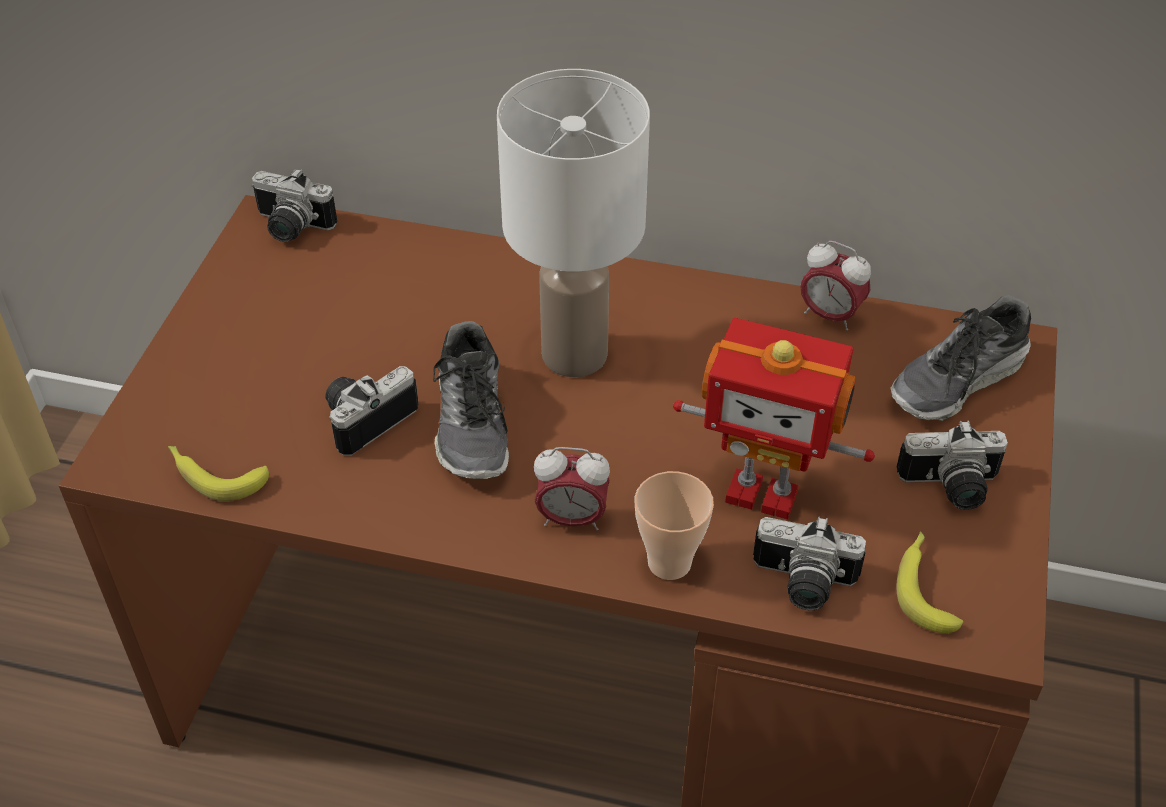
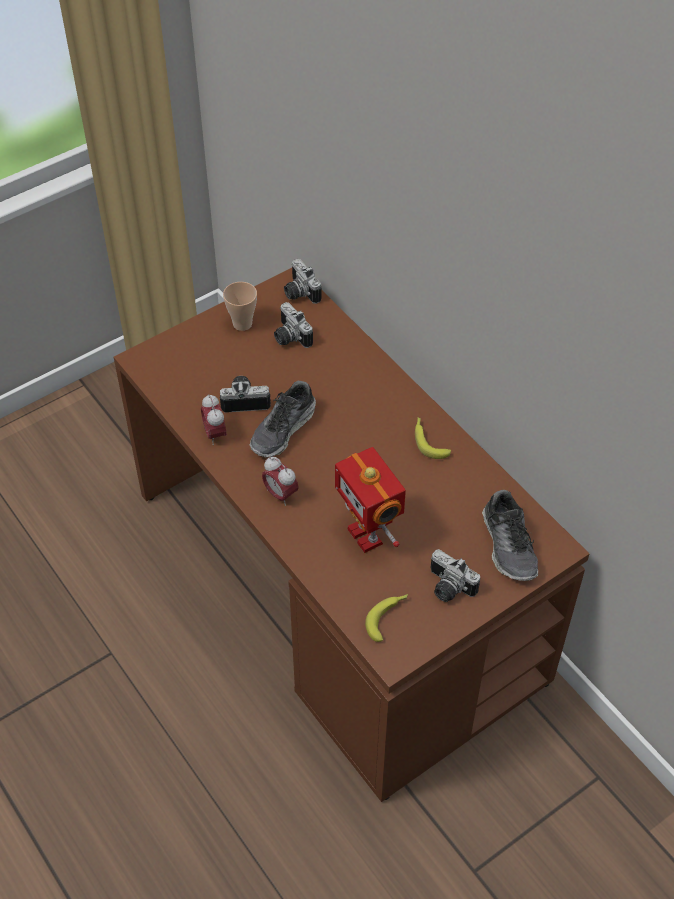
camera: 40 degrees right, 5 degrees up
banana [168,446,269,501] -> banana moved to [415,417,451,459]
white table lamp [497,69,650,377] -> none
cup [635,471,714,580] -> cup moved to [223,282,257,331]
camera [753,516,866,611] -> camera moved to [274,302,313,348]
alarm clock [800,241,871,331] -> alarm clock moved to [201,394,226,445]
shoe [890,295,1031,421] -> shoe turned 105 degrees counterclockwise [482,490,538,581]

